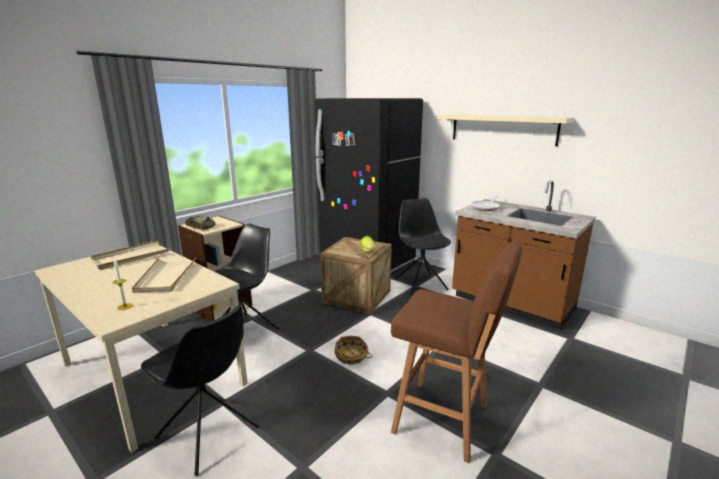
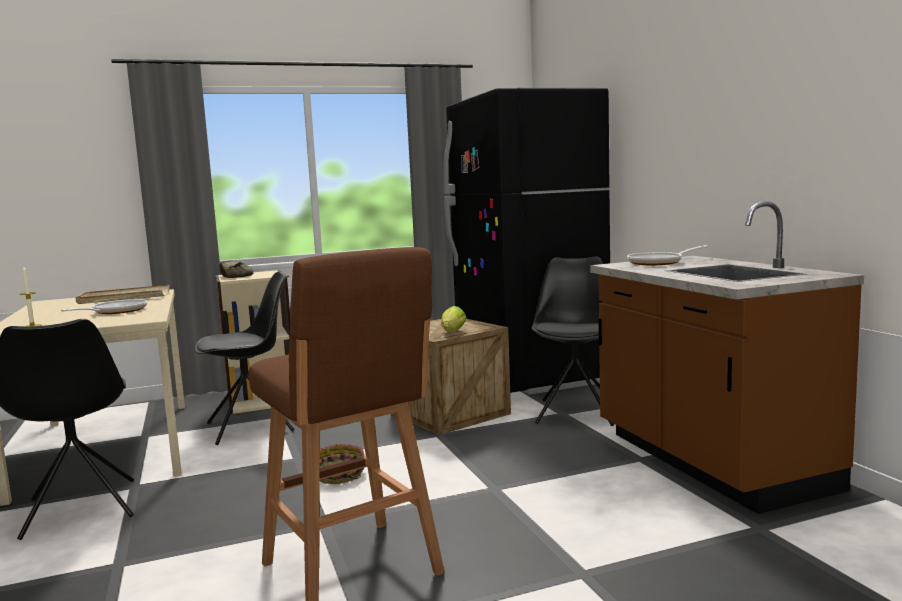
camera: 30 degrees right, 10 degrees down
beige tray [132,258,196,293] -> frying pan [61,299,147,314]
beige shelf [437,114,574,146] -> none

